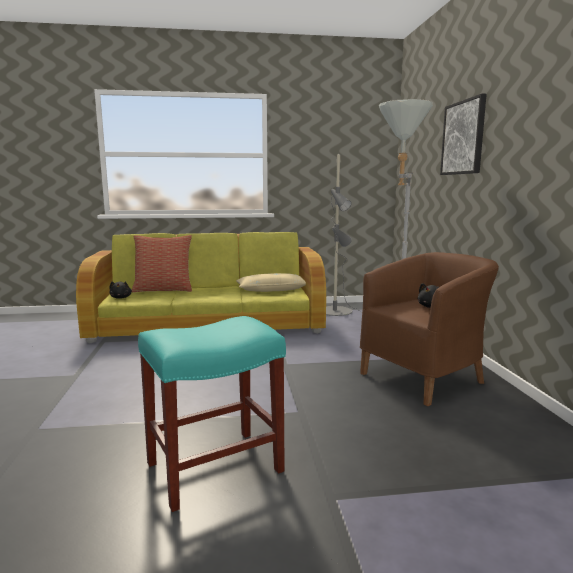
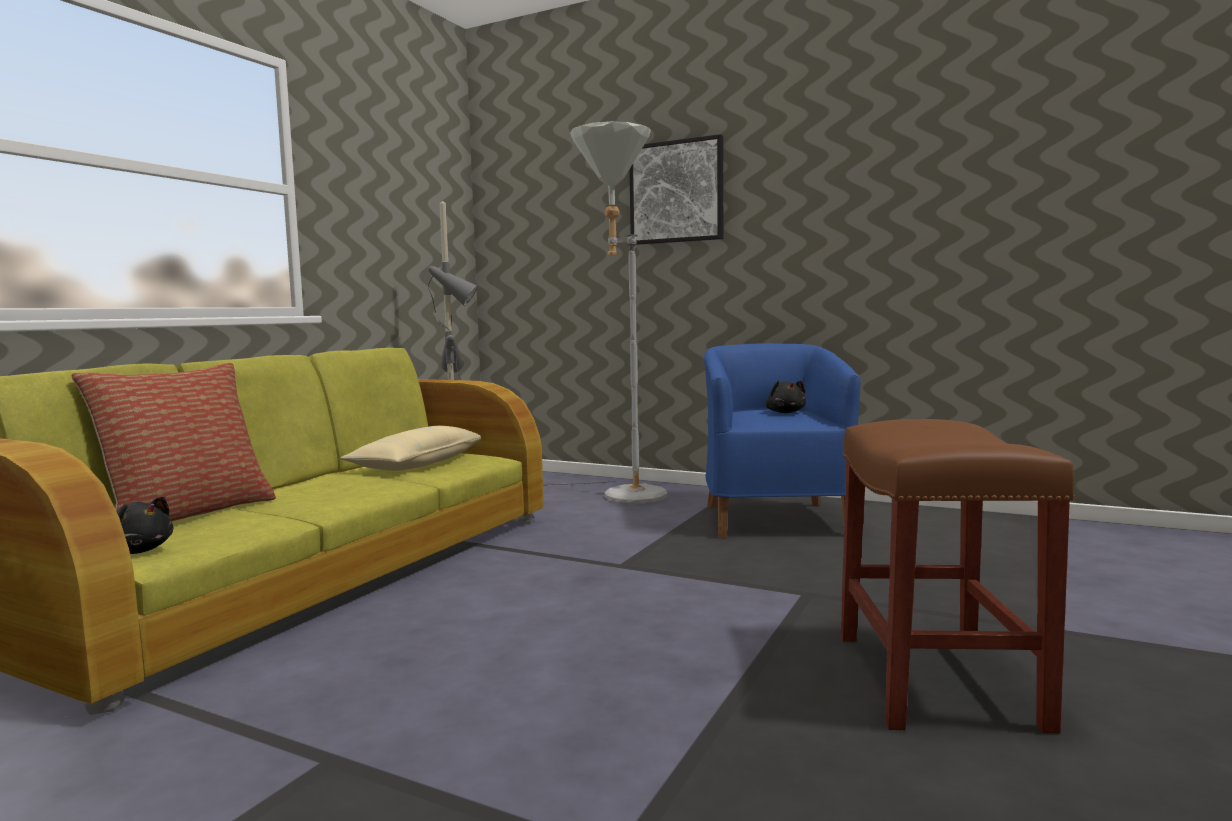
camera: 55 degrees left, 5 degrees down
turquoise stool [138,316,286,512] -> brown stool [841,419,1075,733]
brown armchair [360,252,499,406] -> blue armchair [704,343,860,539]

